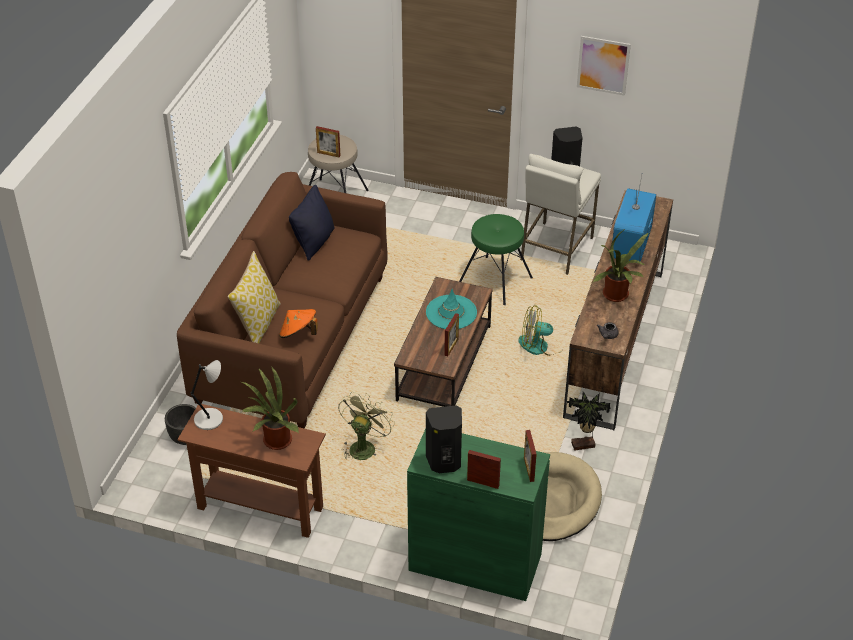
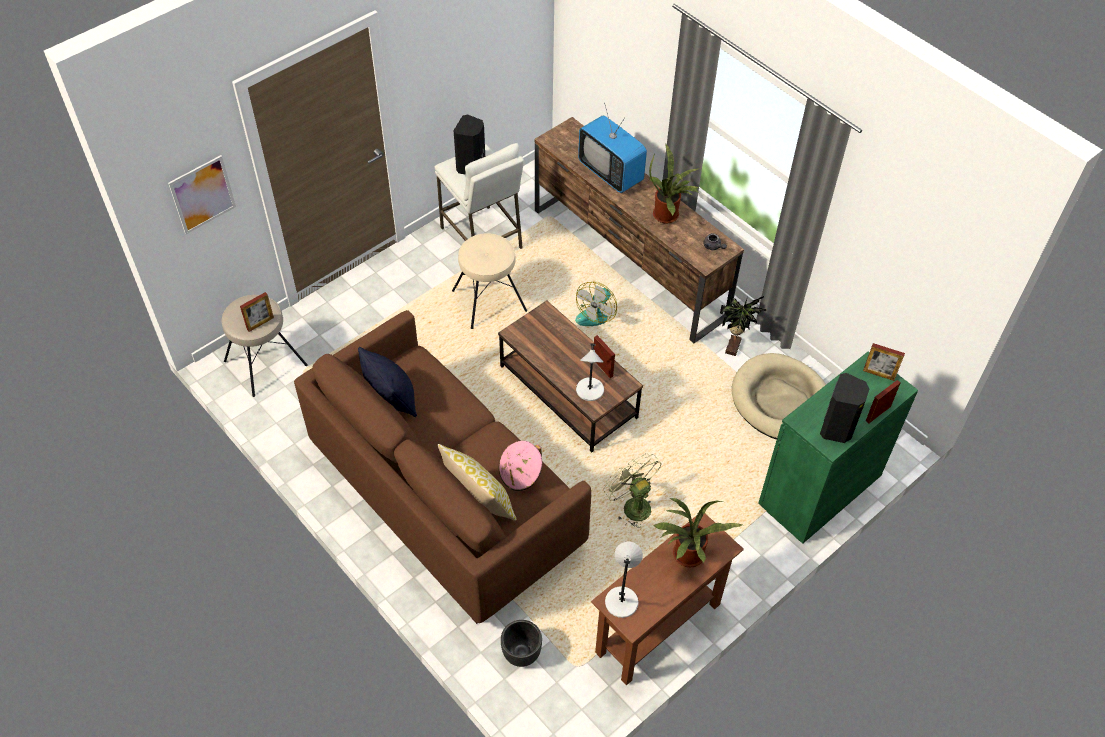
camera: 60 degrees left, 10 degrees up
orange hat [279,309,318,338] -> pink hat [499,441,542,491]
turquoise hat [426,289,477,329] -> none
green stool [459,214,533,305] -> beige stool [452,233,527,329]
picture [577,36,631,96] -> picture moved to [168,155,236,234]
none -> grey table lamp [576,343,604,401]

